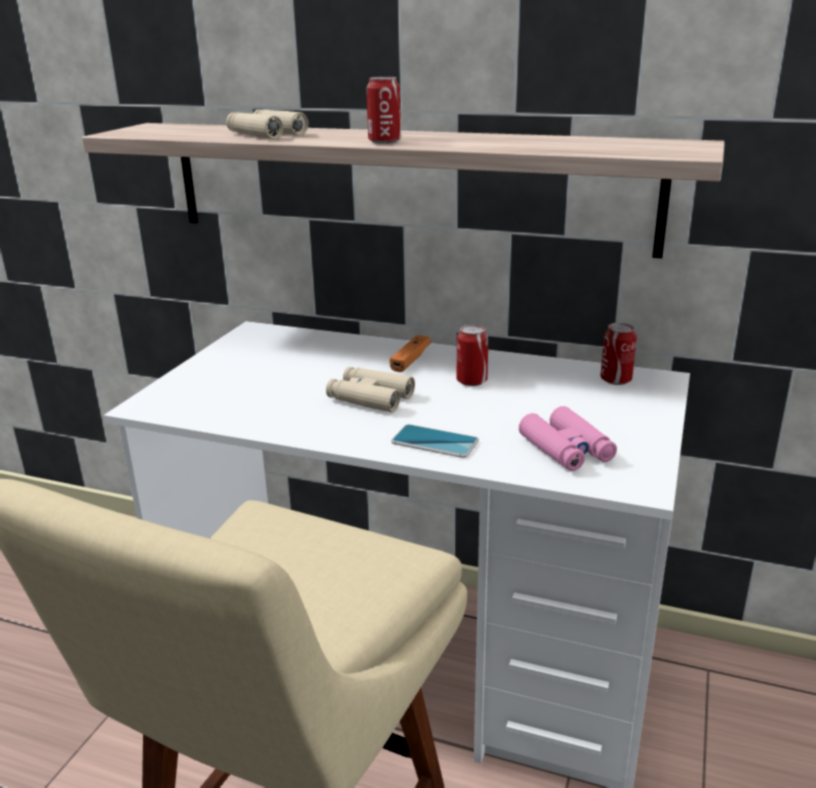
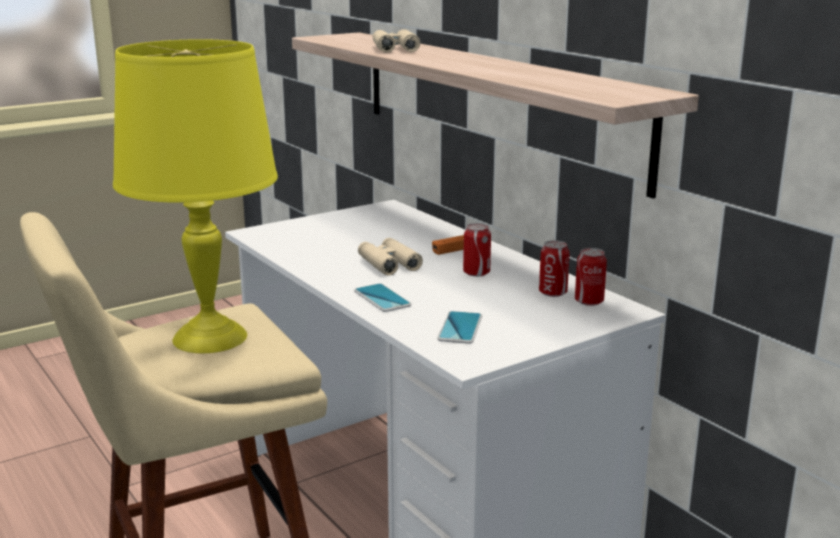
camera: 35 degrees right, 5 degrees down
can [367,77,401,144] -> can moved to [539,240,570,297]
pink binoculars [519,406,617,471] -> phone [437,311,482,344]
none -> yellow table lamp [113,39,278,353]

